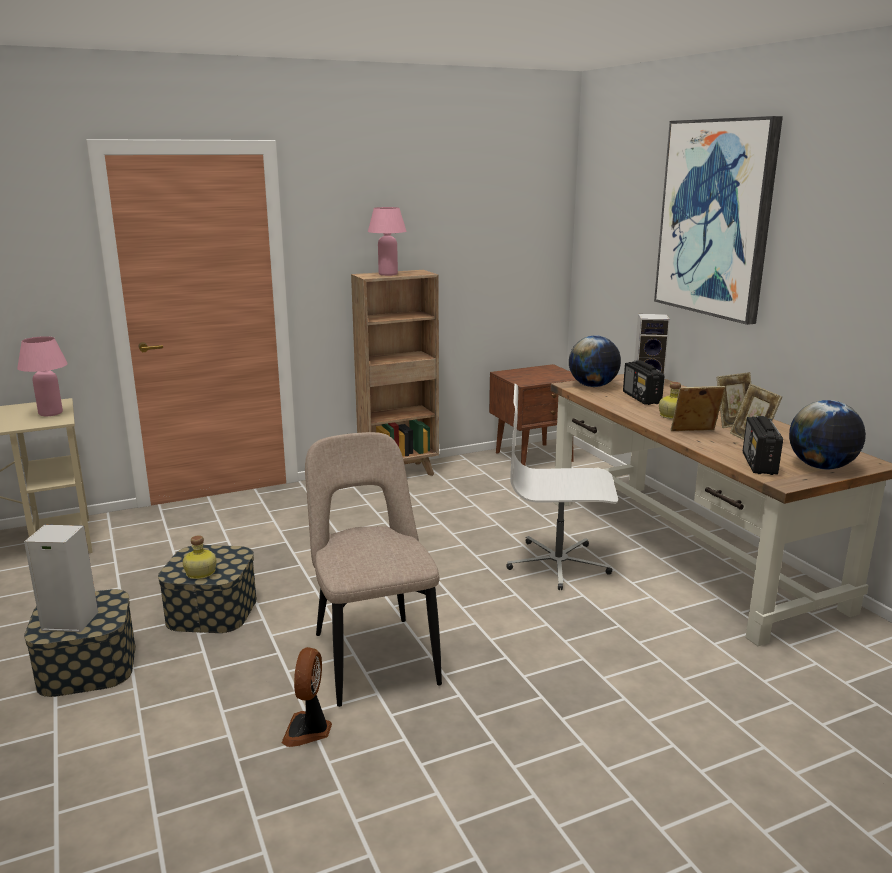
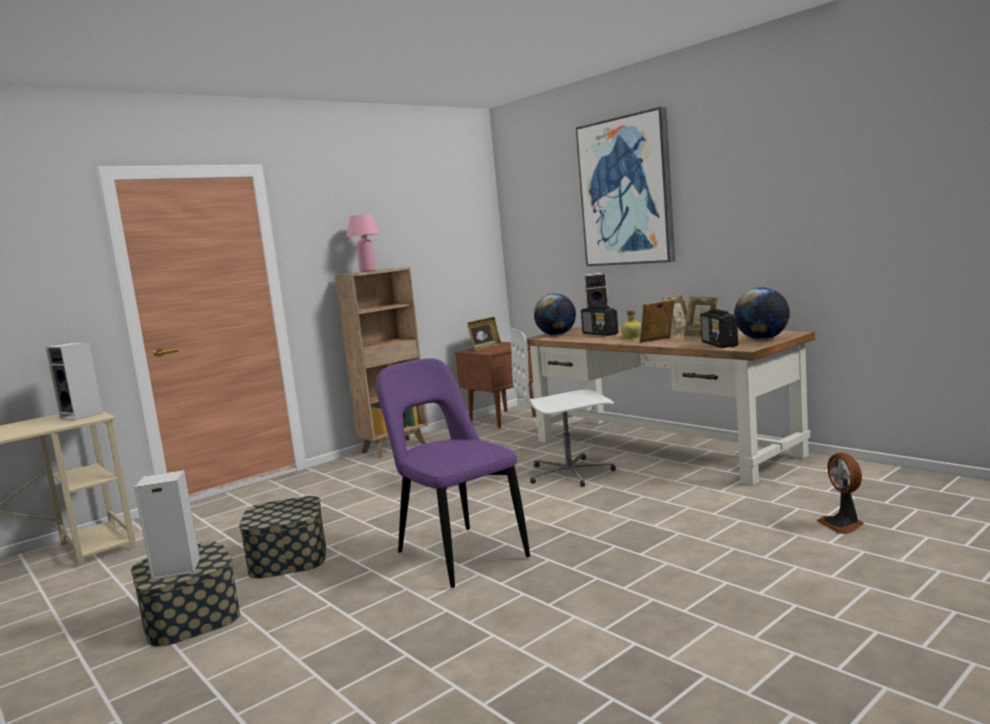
camera: 15 degrees left, 10 degrees down
pink table lamp [17,336,68,416] -> speaker [46,342,103,420]
bottle [183,535,217,579] -> none
fan [282,647,332,747] -> fan moved to [817,452,864,534]
beige chair [305,432,442,707] -> purple chair [376,358,530,588]
none -> picture frame [467,317,502,351]

